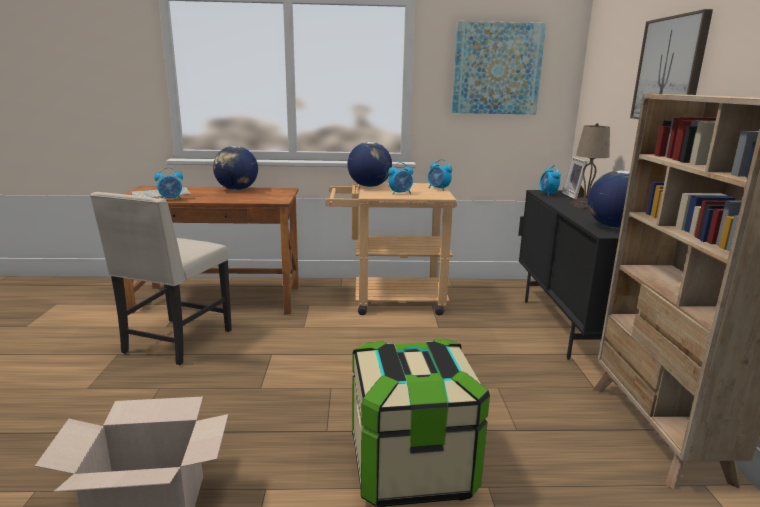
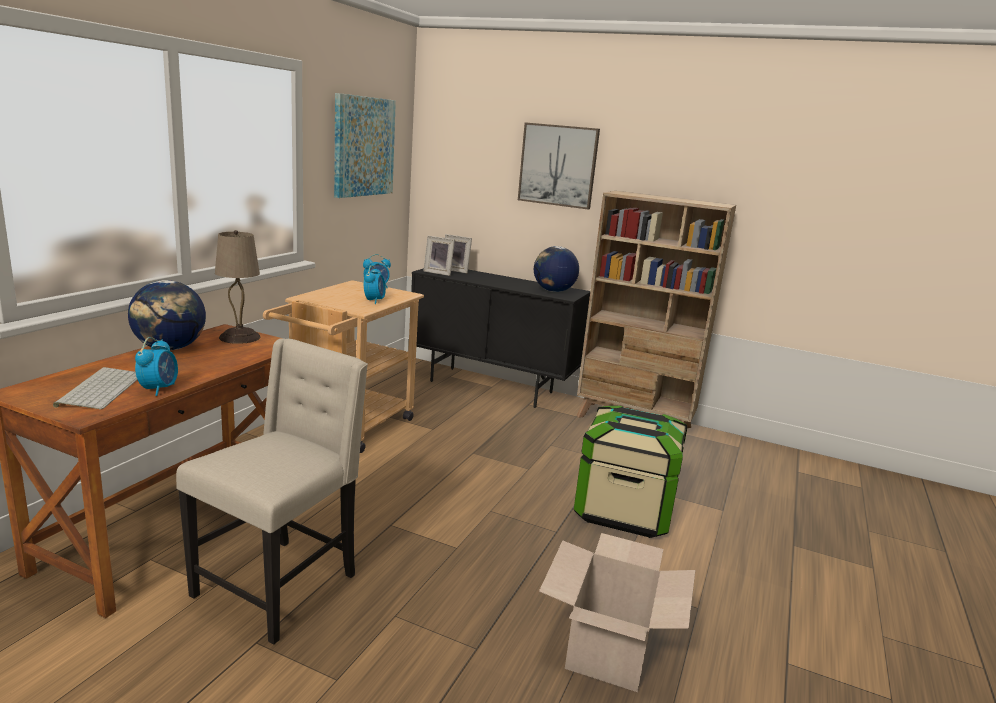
camera: 65 degrees left, 0 degrees up
beige chair [90,192,232,365] -> beige chair turned 105 degrees counterclockwise [176,338,368,645]
globe [347,142,392,187] -> none
alarm clock [539,165,561,196] -> picture frame [423,236,455,276]
beige table lamp [570,123,610,209] -> beige table lamp moved to [215,230,261,344]

